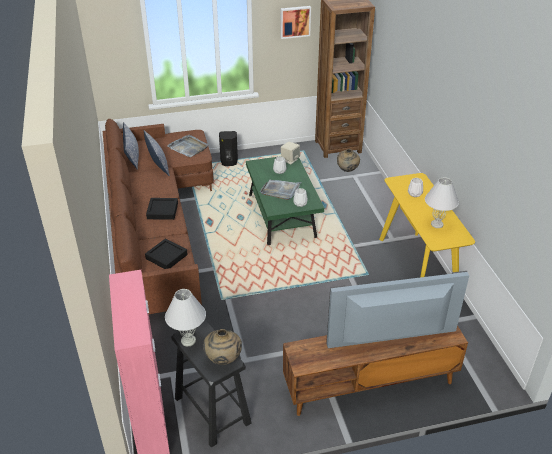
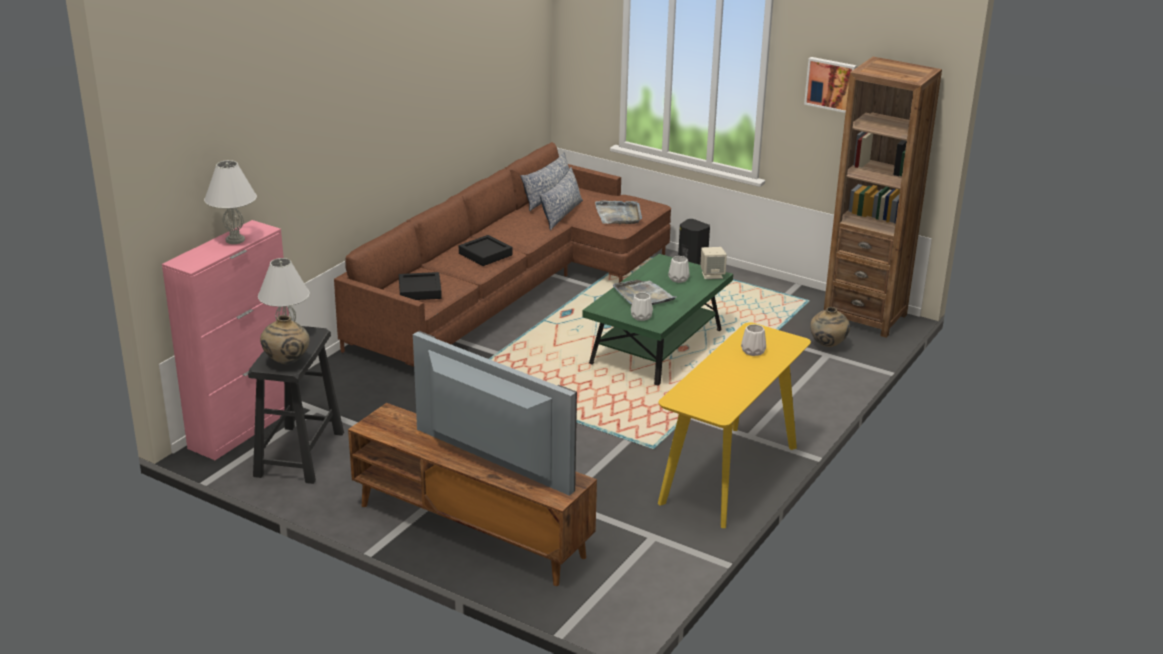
camera: 45 degrees right, 10 degrees down
white table lamp [425,177,459,228] -> white table lamp moved to [204,160,257,244]

